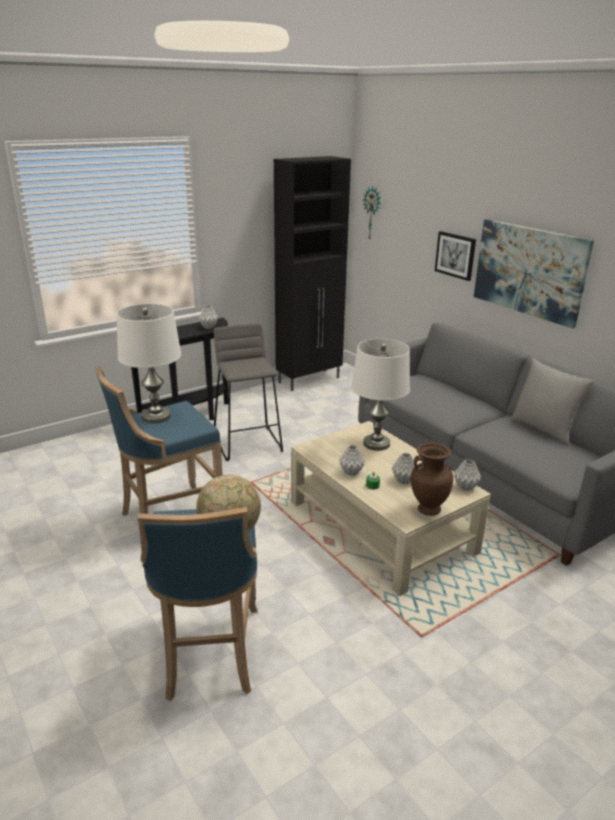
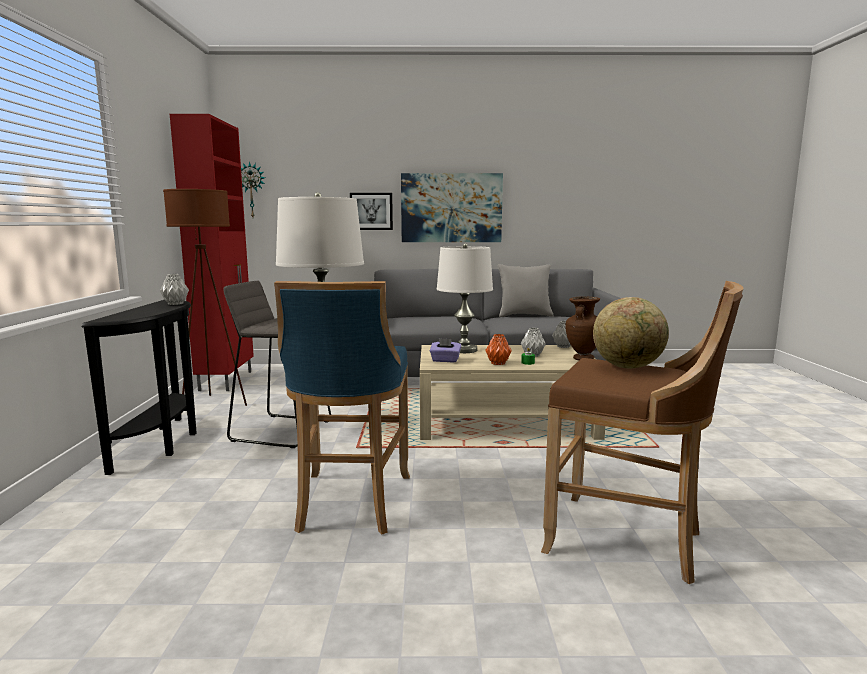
camera: 55 degrees left, 15 degrees down
blue stool [138,507,258,701] -> brown stool [541,281,743,584]
black cabinet [274,156,351,391] -> red cabinet [170,114,254,391]
grey vase [339,445,365,476] -> orange vase [485,334,512,365]
none -> brown floor lamp [163,189,247,414]
none -> purple tissue box [430,338,462,362]

